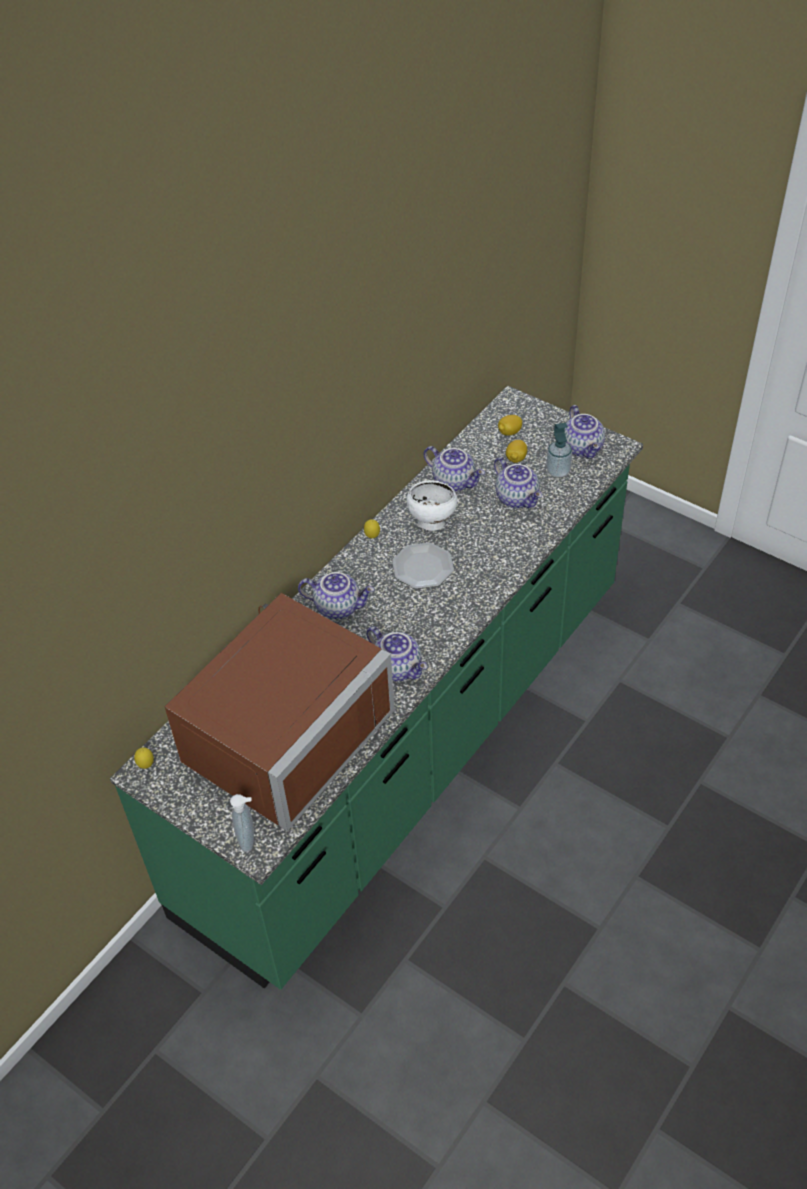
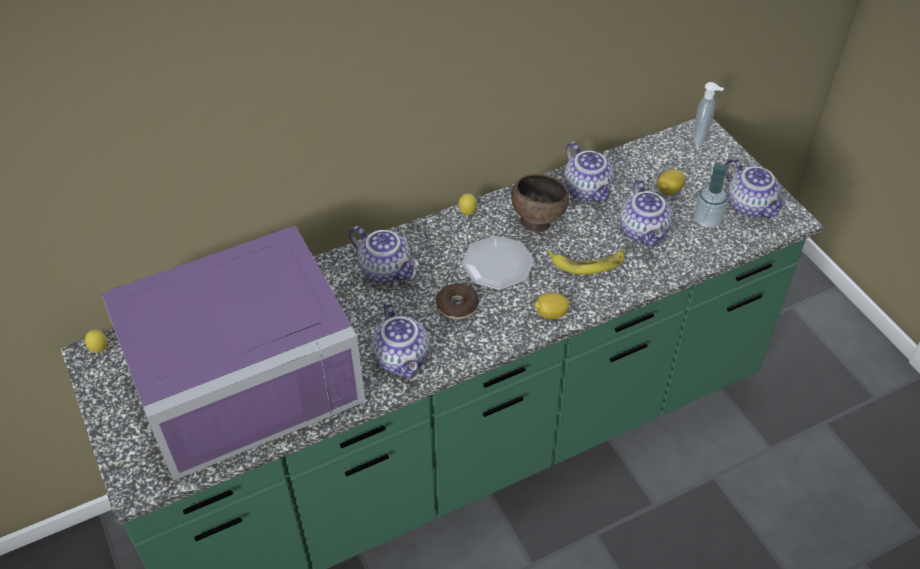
camera: 25 degrees right, 0 degrees up
brown microwave [165,593,395,831] -> purple microwave [101,225,366,481]
soap dispenser [230,794,254,852] -> soap dispenser moved to [693,82,724,145]
white bowl [406,480,457,531] -> brown bowl [511,173,569,232]
lemon [498,415,522,436] -> lemon moved to [534,293,570,319]
teapot [565,405,605,459] -> teapot turned 45 degrees counterclockwise [725,158,789,218]
none -> donut [436,283,479,319]
none -> banana [547,249,625,275]

